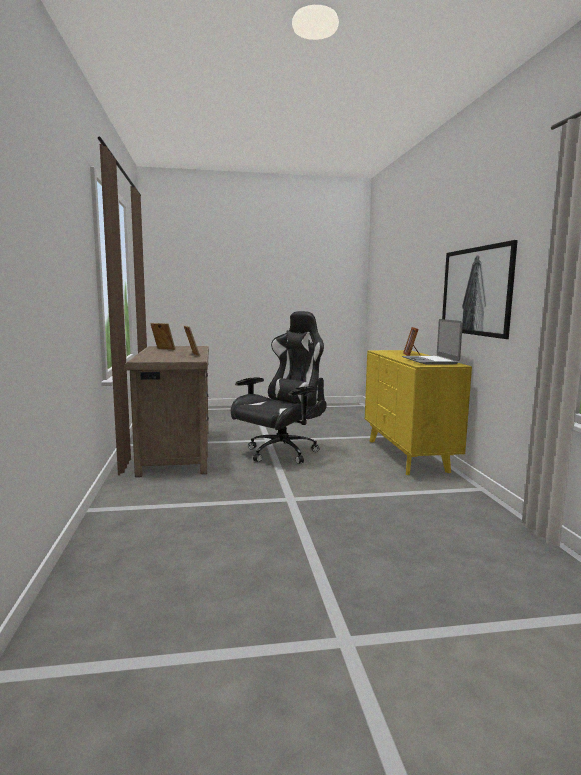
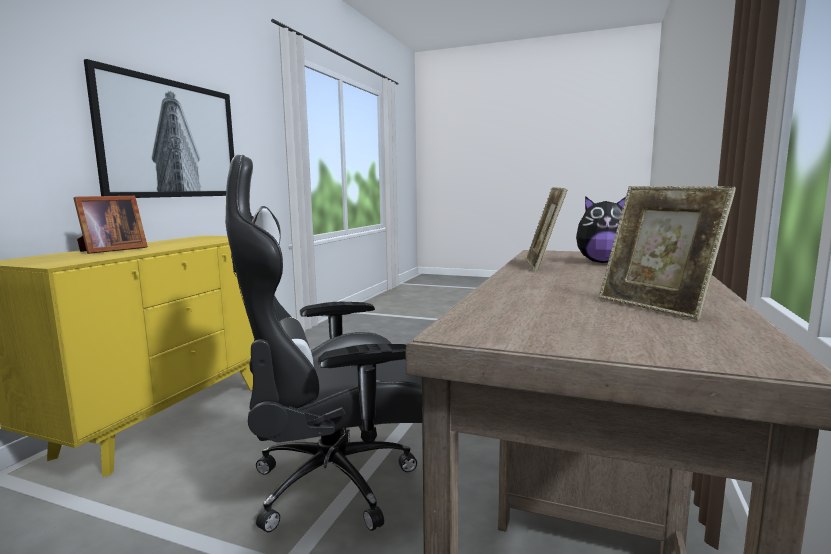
camera: 150 degrees left, 0 degrees up
laptop [402,319,463,365] -> none
none -> plush toy [576,196,626,263]

